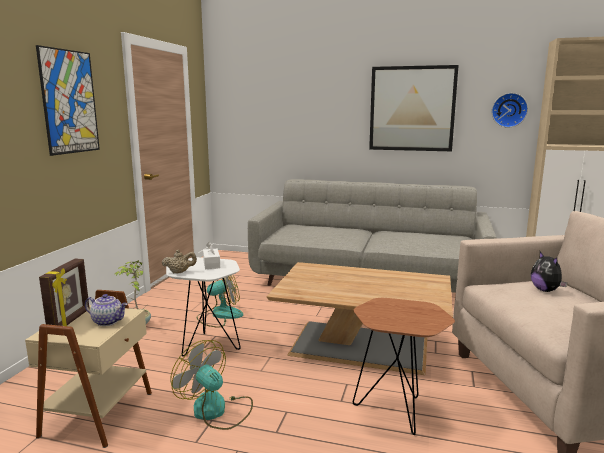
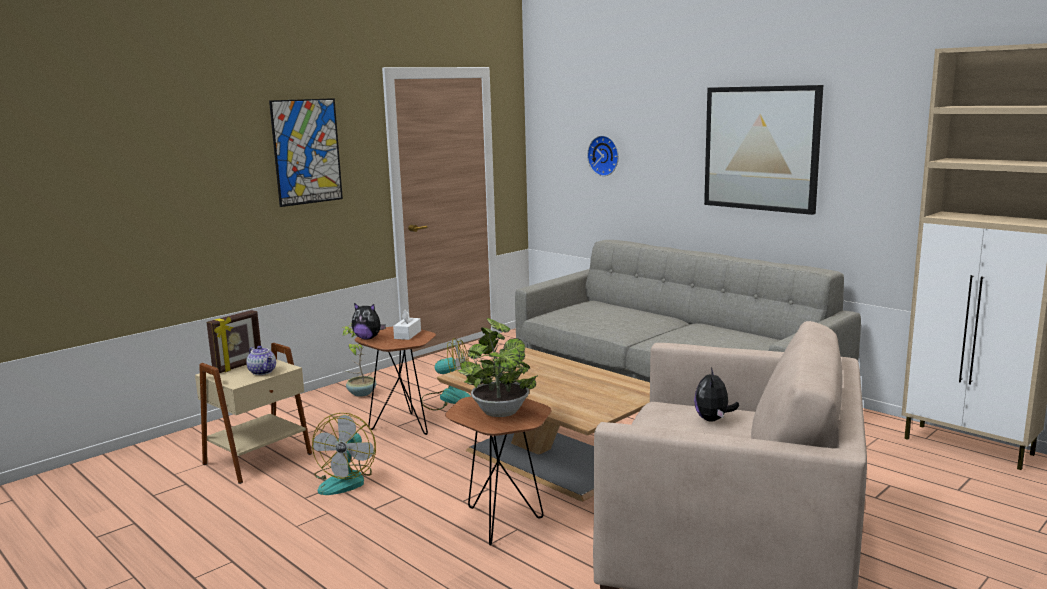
camera: 30 degrees right, 0 degrees up
beige teapot [162,250,197,274] -> plush toy [352,303,386,340]
white side table [166,257,241,356] -> brown side table [354,326,436,435]
fan [171,340,253,430] -> fan turned 150 degrees counterclockwise [312,413,376,495]
wall clock [492,93,528,128] -> wall clock moved to [587,135,619,176]
none -> potted plant [458,318,538,417]

